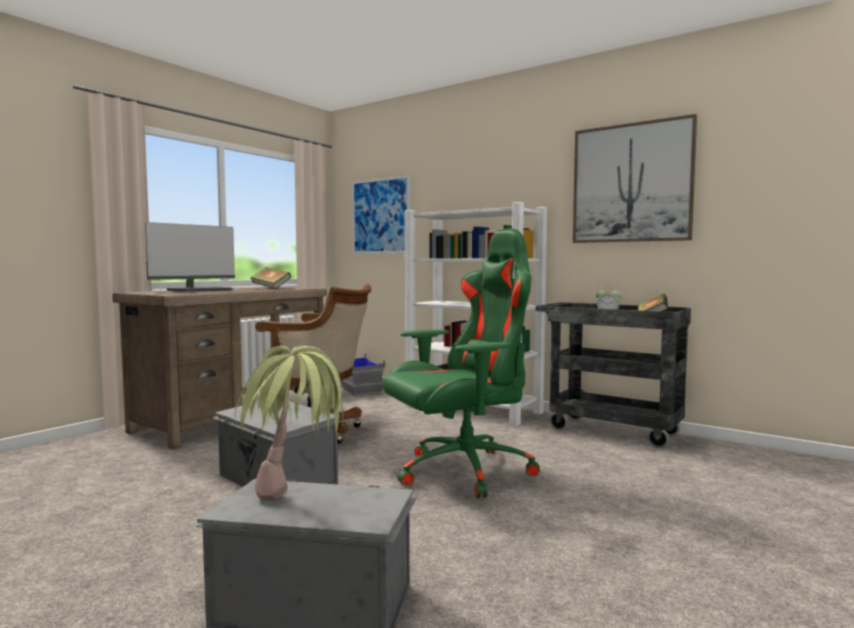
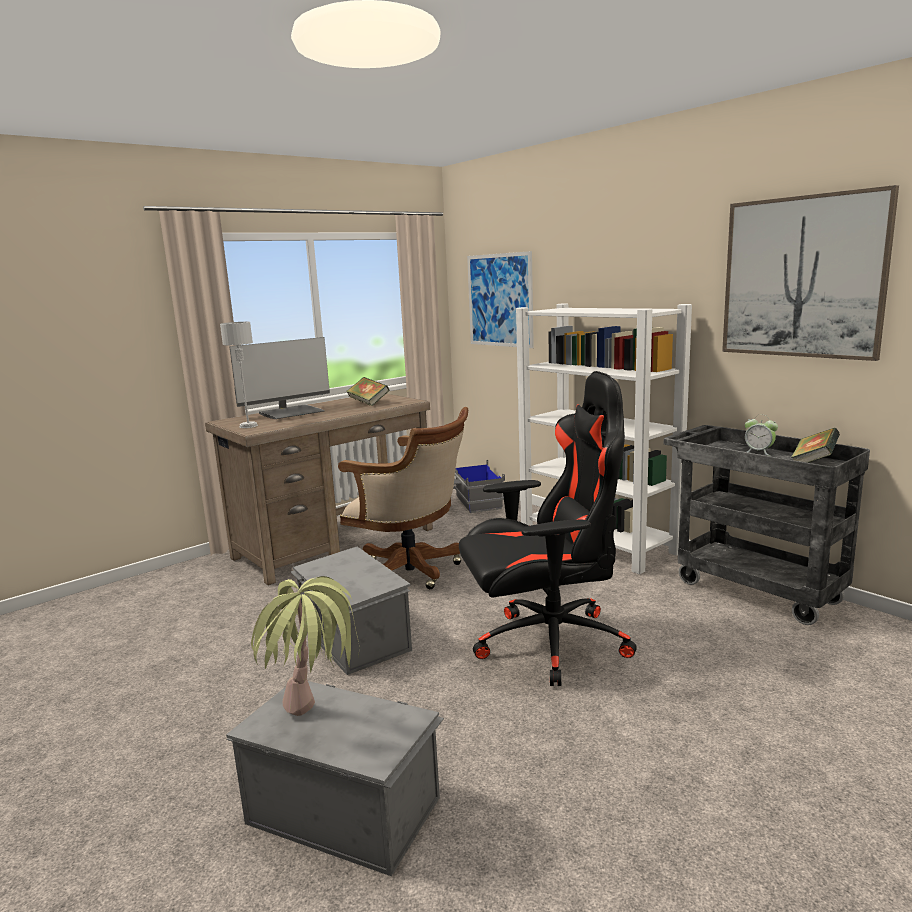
camera: 15 degrees right, 10 degrees up
green office chair [382,228,540,498] -> black office chair [459,371,637,686]
none -> grey table lamp [220,322,258,428]

